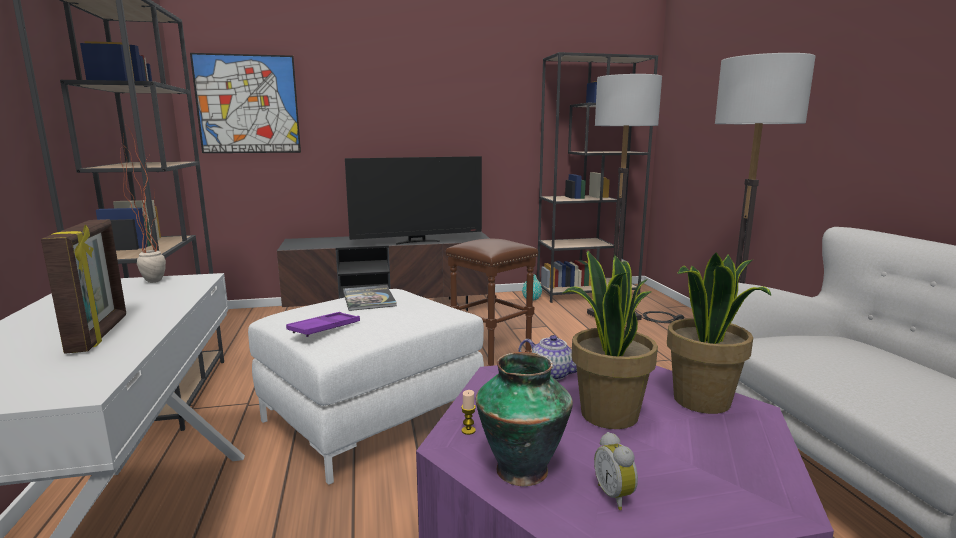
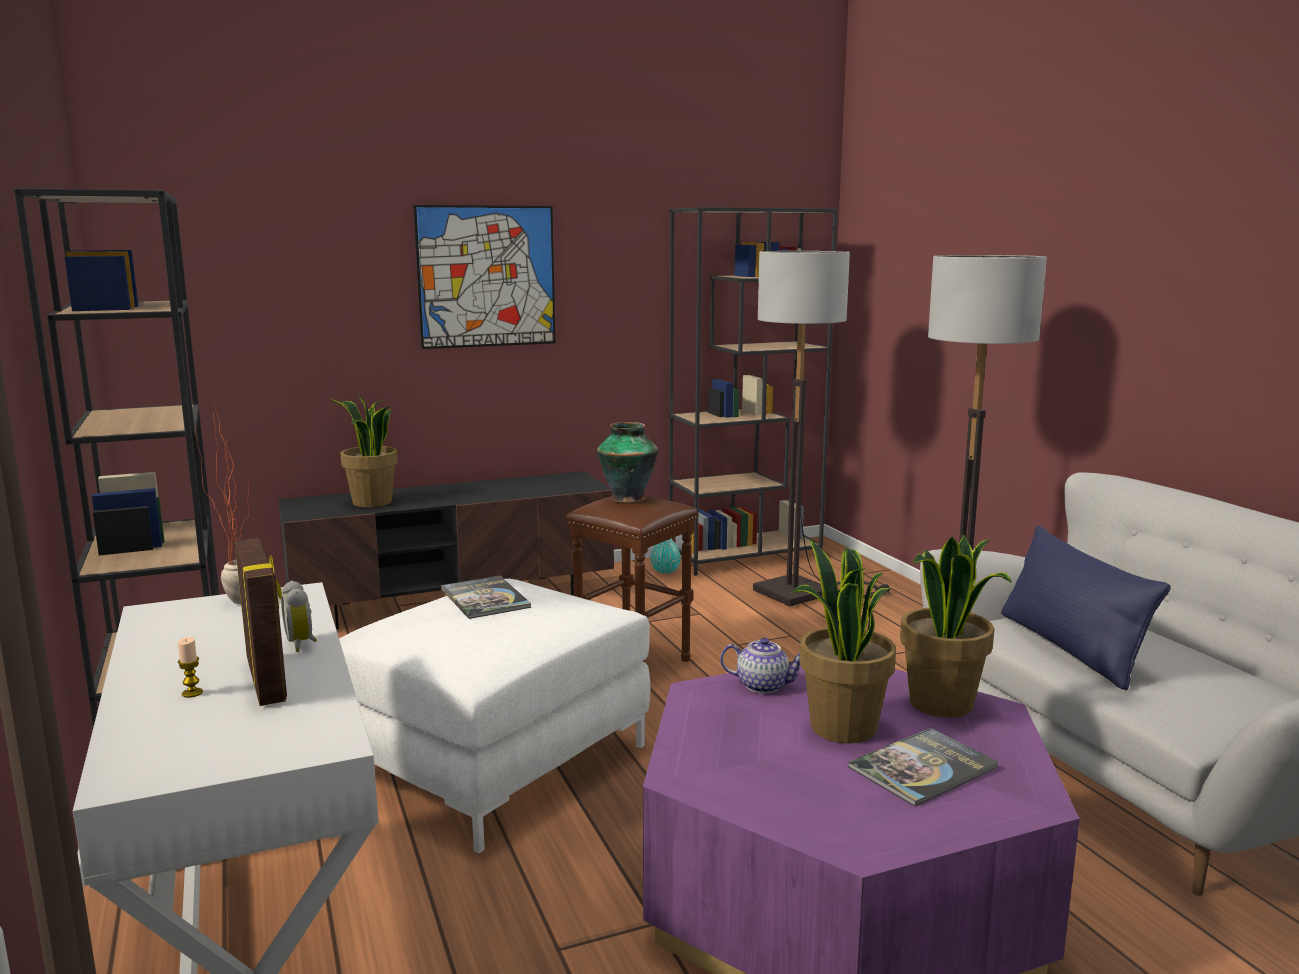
camera: 10 degrees left, 0 degrees up
picture [190,53,301,153] -> picture moved to [413,205,555,349]
purple tray [286,312,360,337] -> none
television [345,156,482,245] -> none
candle [461,390,476,435] -> candle moved to [178,637,203,698]
vase [476,352,573,486] -> vase moved to [597,422,658,503]
alarm clock [594,432,638,510] -> alarm clock moved to [281,580,317,652]
none -> potted plant [328,395,398,507]
none -> book [848,728,999,807]
none -> blue pillow [1001,526,1171,691]

